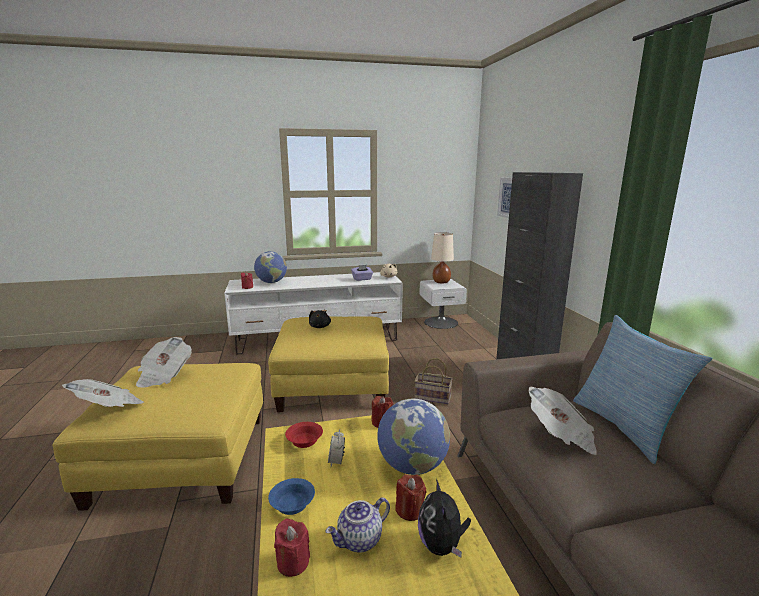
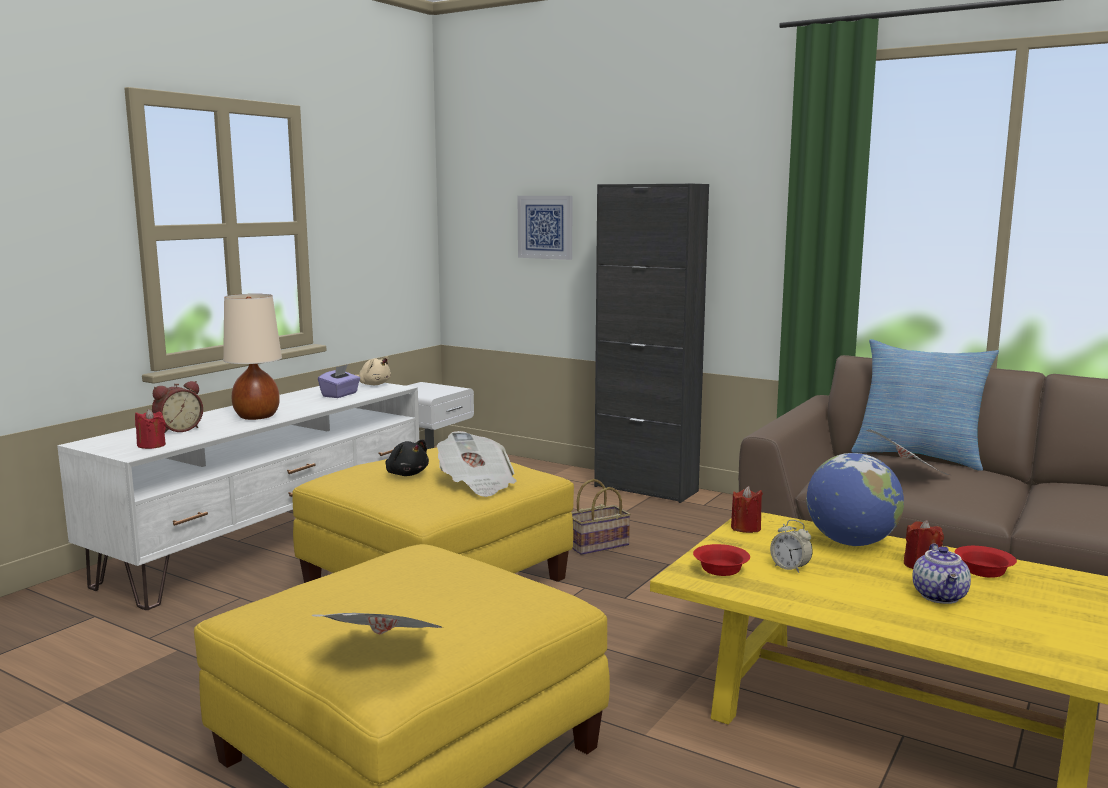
camera: 45 degrees left, 5 degrees down
newspaper [136,337,192,388] -> newspaper moved to [437,431,516,497]
globe [254,251,287,283] -> alarm clock [152,381,203,432]
blue bowl [268,478,315,515] -> none
red candle [274,519,310,577] -> none
plush toy [418,479,471,558] -> red bowl [955,546,1017,578]
beige table lamp [431,232,454,283] -> beige table lamp moved to [223,294,282,420]

